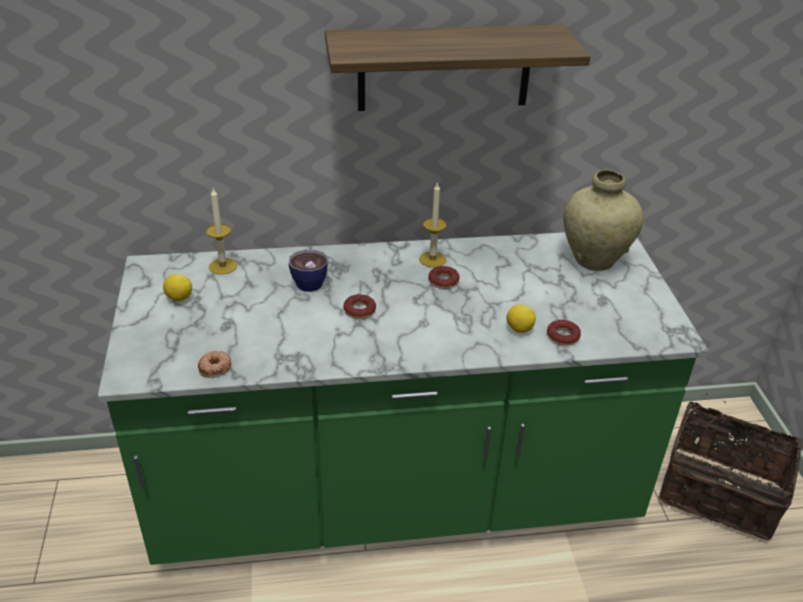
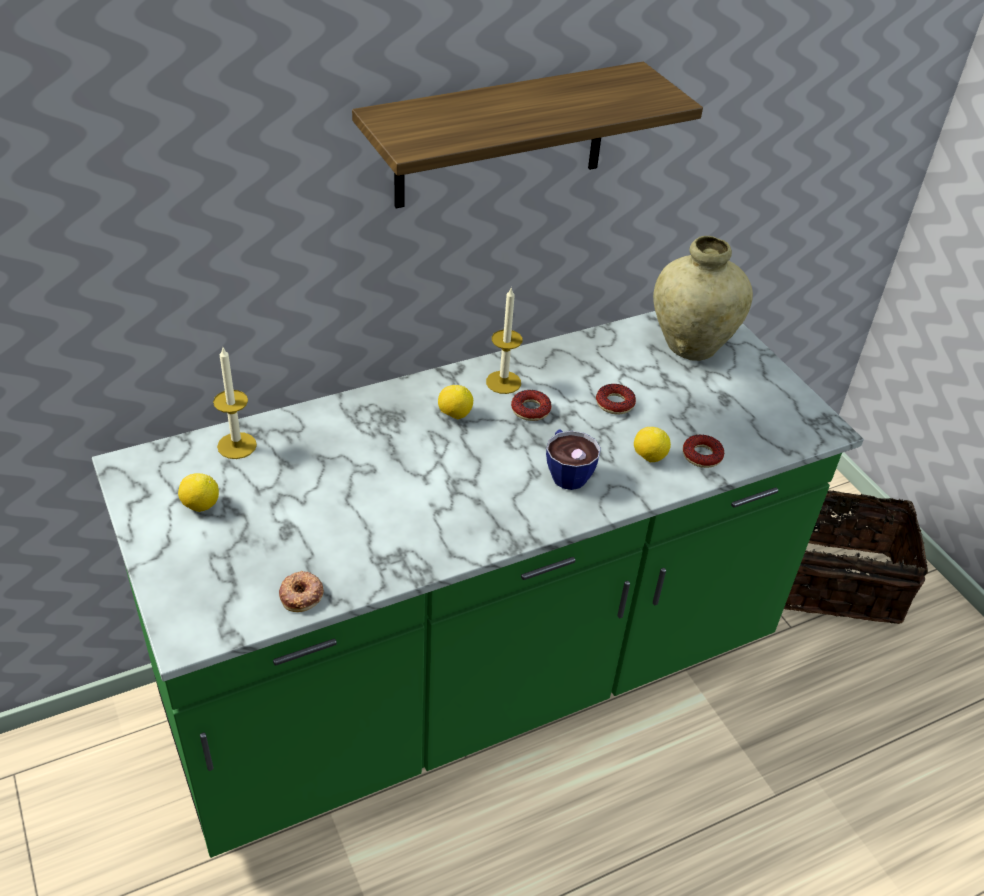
camera: 20 degrees left, 5 degrees up
cup [288,249,328,292] -> cup moved to [546,429,601,490]
donut [343,294,376,319] -> donut moved to [596,384,636,415]
none -> lemon [438,385,473,419]

